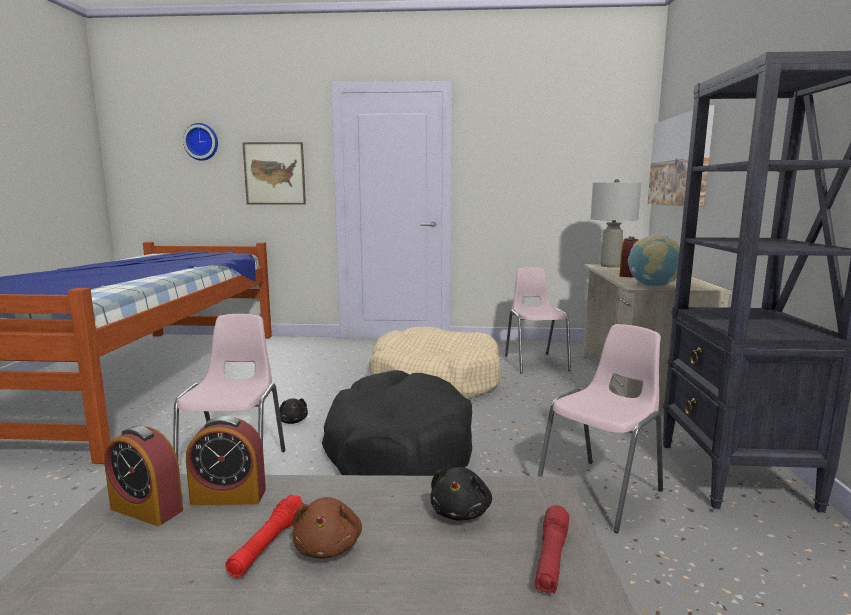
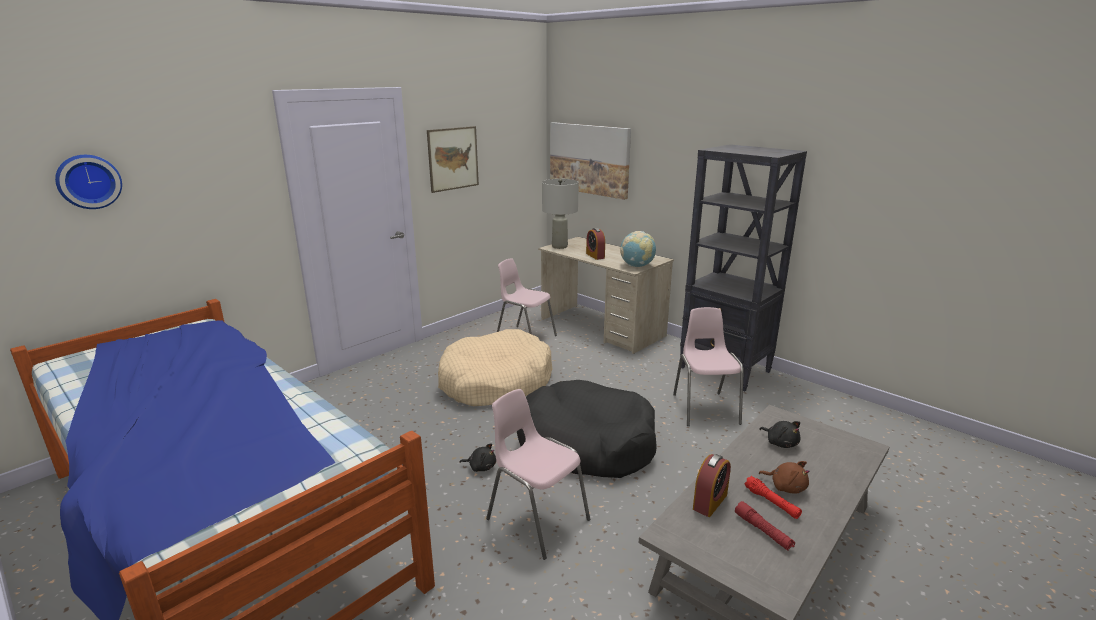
camera: 50 degrees left, 10 degrees up
alarm clock [104,426,183,526] -> none
picture [242,142,306,204] -> picture moved to [427,126,479,193]
red flashlight [535,505,569,594] -> red flashlight moved to [735,501,795,551]

